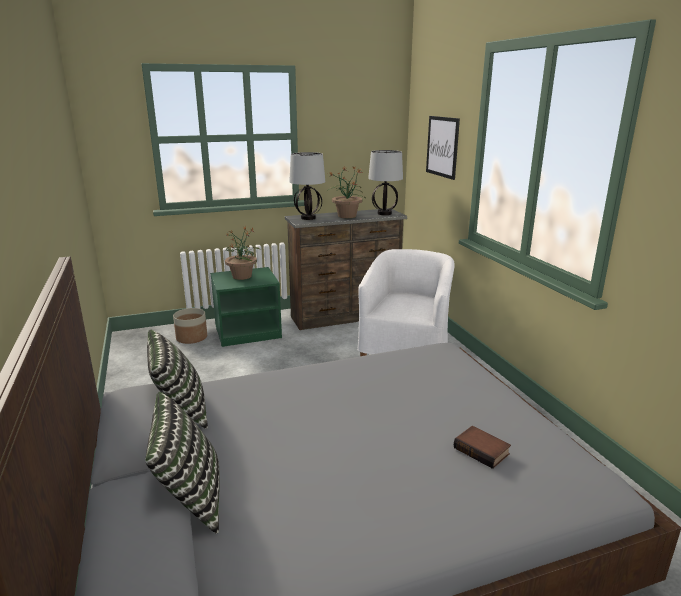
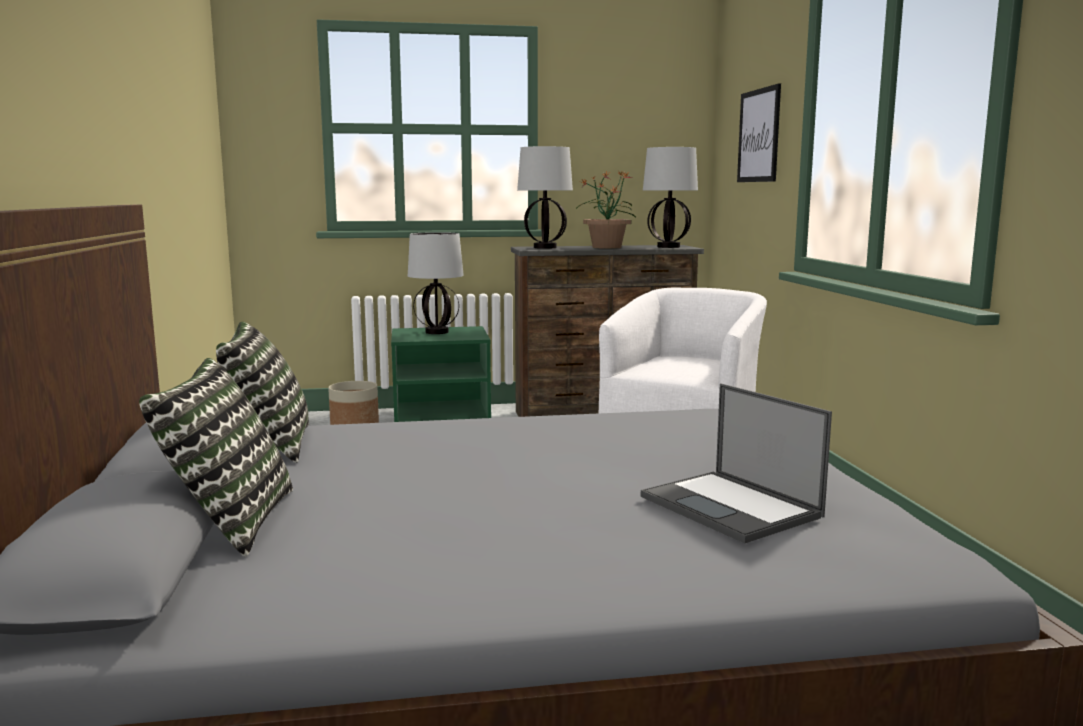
camera: 10 degrees right, 10 degrees down
potted plant [225,226,261,280] -> table lamp [408,232,464,334]
book [454,426,511,469] -> laptop [641,383,832,543]

